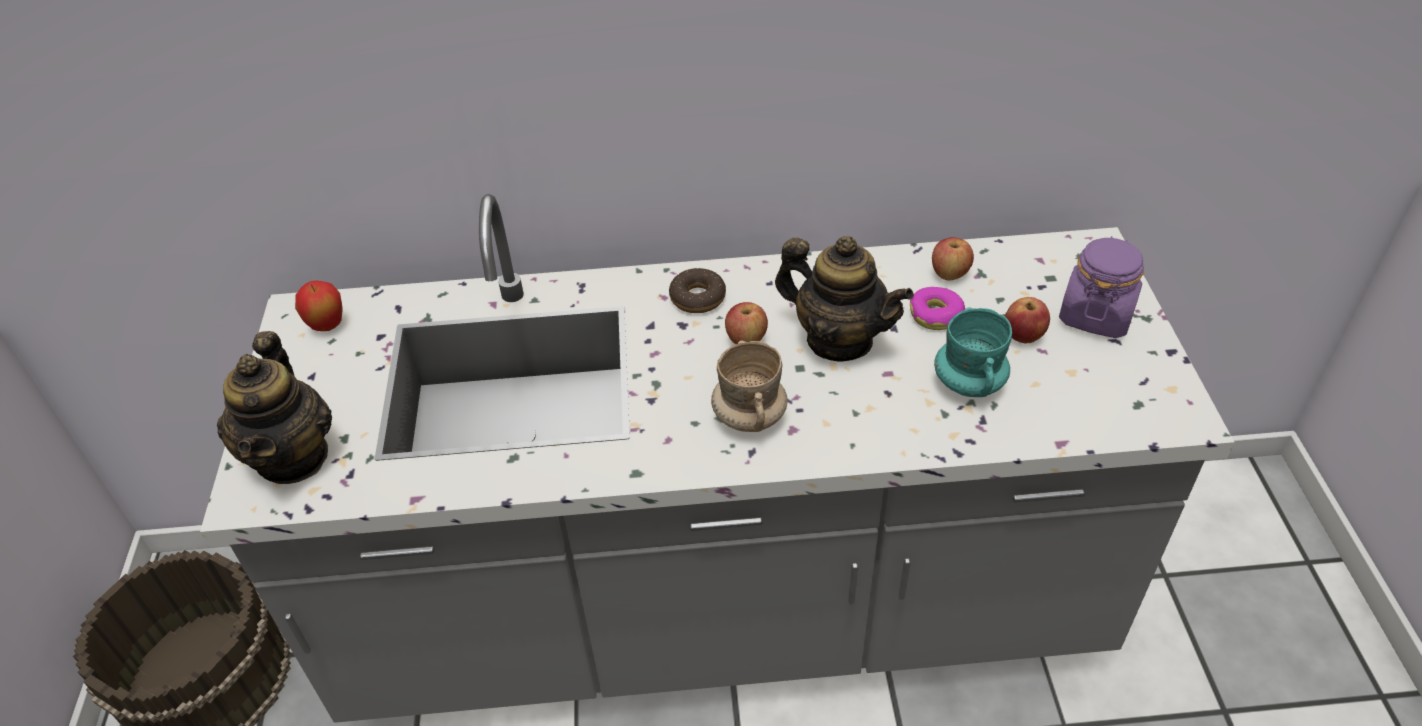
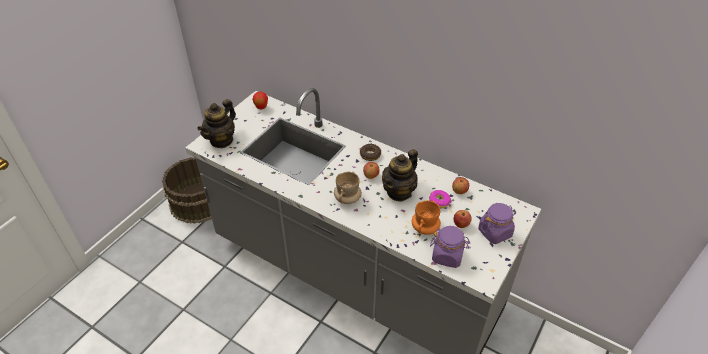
camera: 35 degrees right, 0 degrees up
teapot [775,236,914,361] -> teapot turned 60 degrees clockwise [382,149,418,202]
turquoise mug [934,307,1012,397] -> orange mug [411,200,441,235]
none -> purple jar [430,226,470,268]

